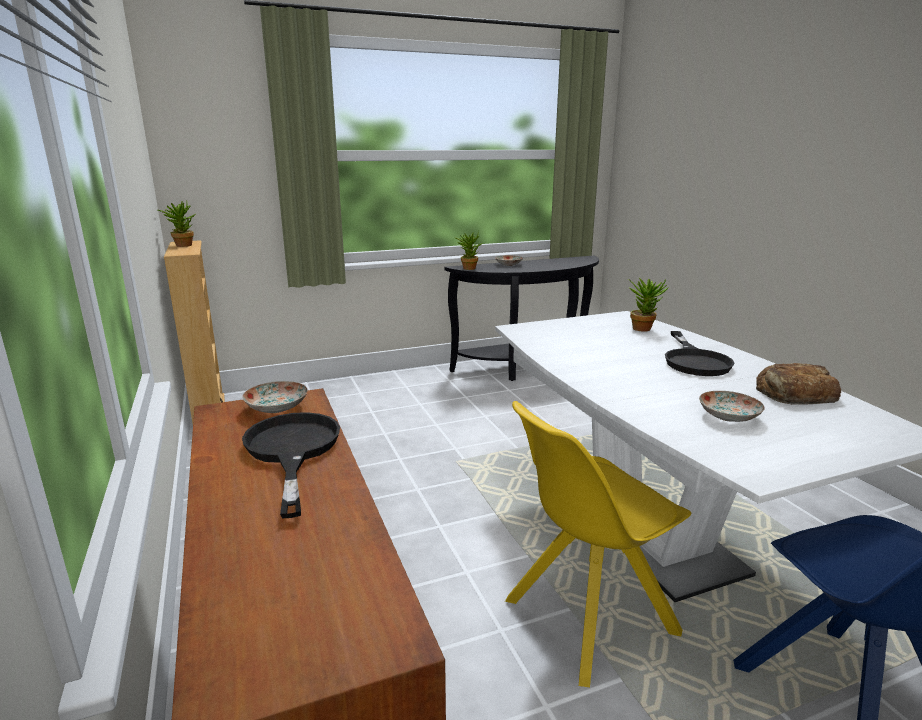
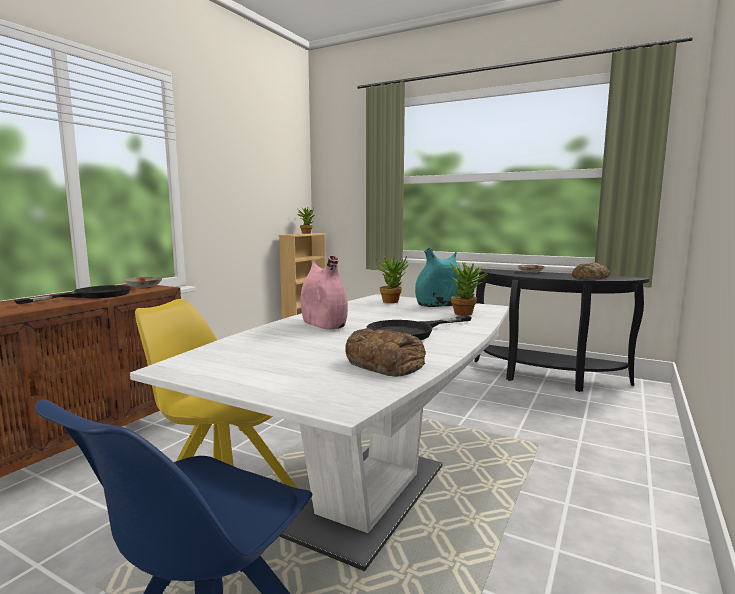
camera: 50 degrees right, 10 degrees down
potted plant [455,231,482,270] -> potted plant moved to [374,256,409,303]
plate [699,391,764,422] -> none
none -> pink vase [300,256,348,330]
none -> turquoise vase [415,248,463,307]
none -> bread [572,262,610,280]

